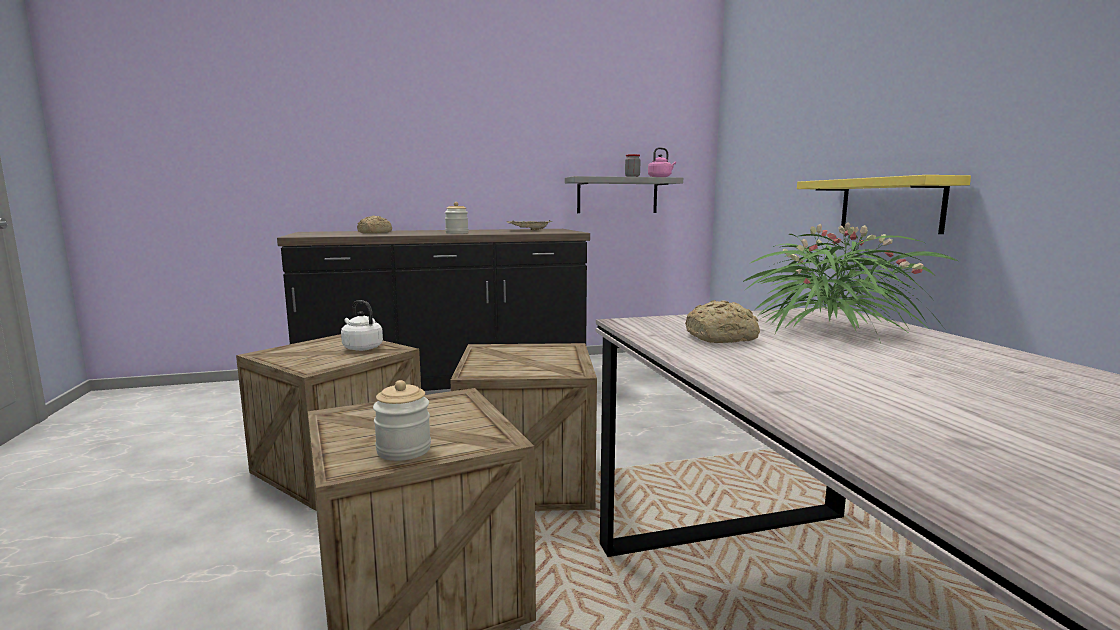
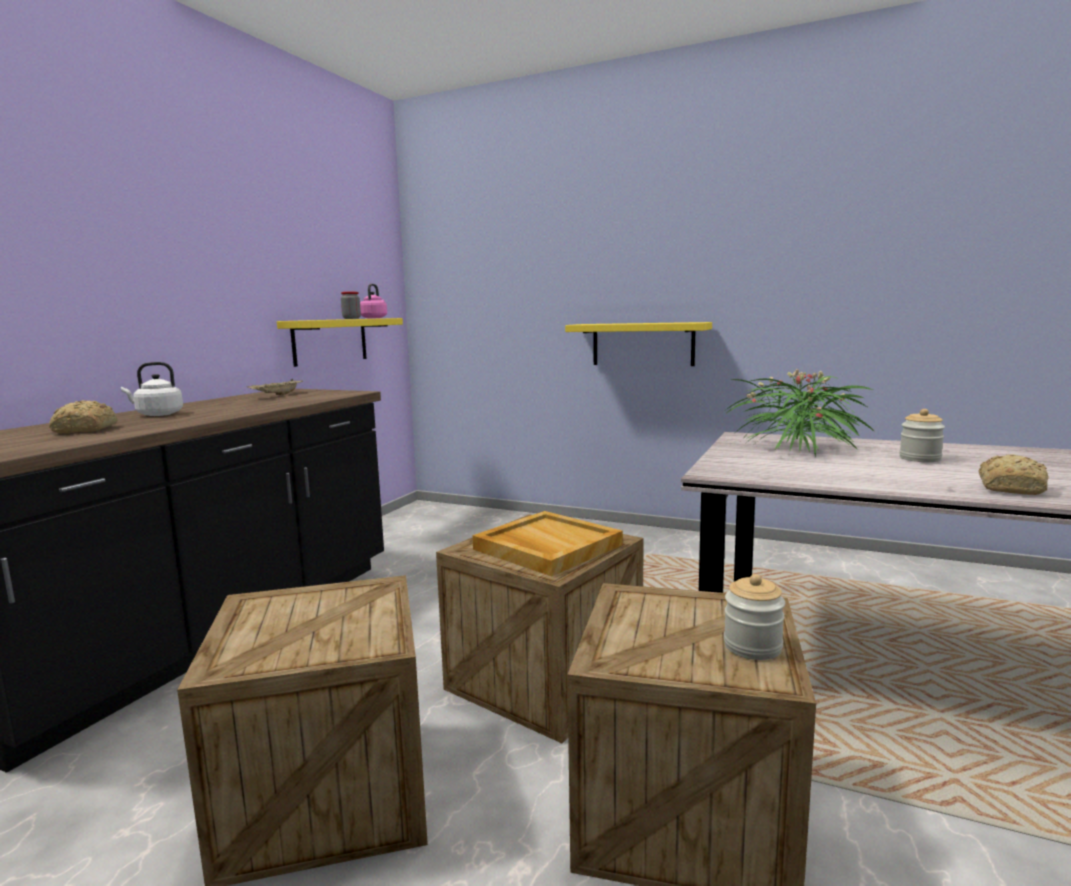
camera: 50 degrees left, 0 degrees up
white kettle [341,300,383,351] -> white kettle moved to [121,362,183,416]
jar [445,202,469,234] -> jar moved to [899,409,945,462]
grey shelf [565,176,683,213] -> yellow shelf [277,318,403,367]
bread [685,300,760,343] -> bread moved to [978,454,1049,495]
none -> beige tray [472,511,623,576]

